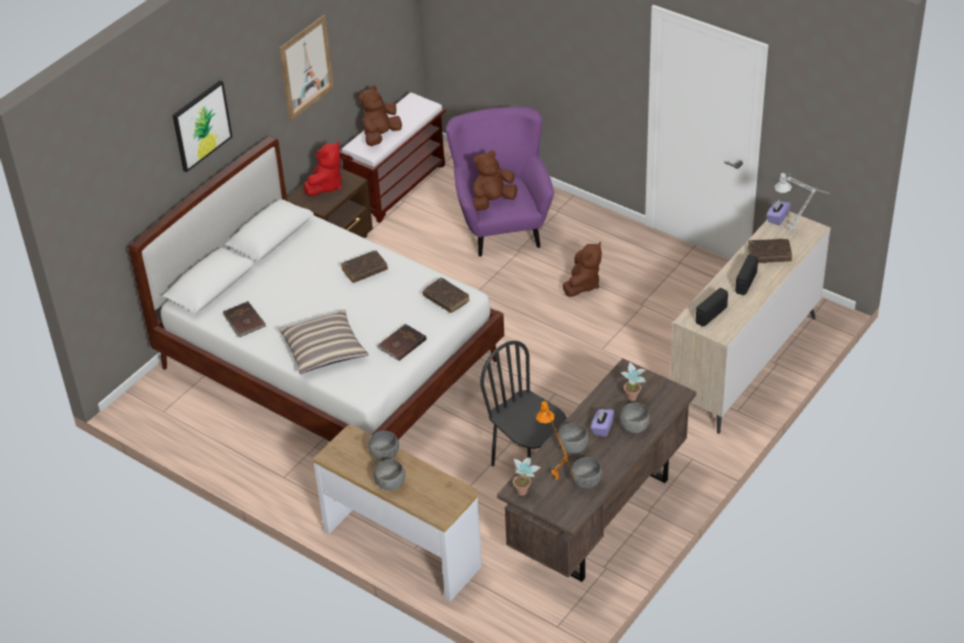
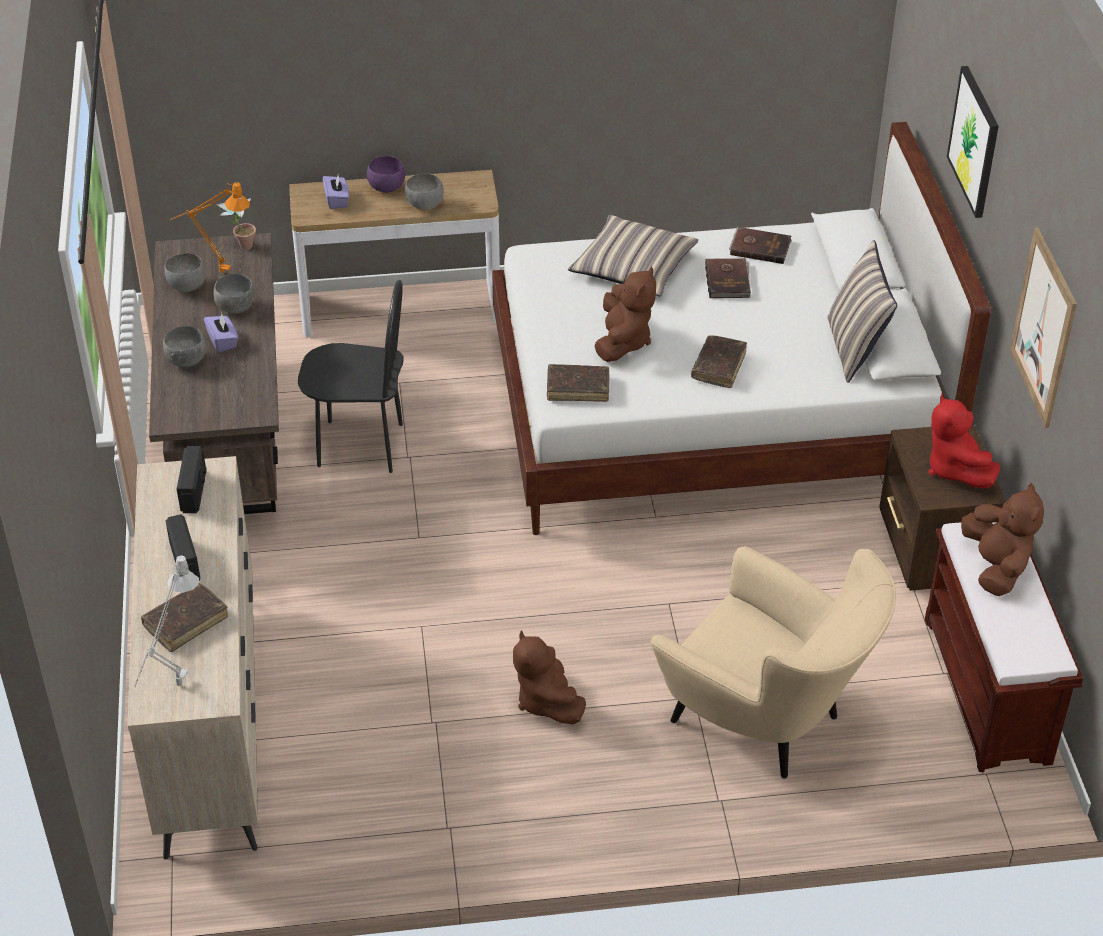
camera: 135 degrees right, 0 degrees up
grey bowl [374,460,405,490] -> purple bowl [367,156,405,193]
brown book [377,324,427,361] -> brown book moved to [705,258,751,298]
purple armchair [446,107,554,257] -> beige armchair [651,546,896,779]
brown plush toy [473,150,517,211] -> brown plush toy moved to [594,266,656,362]
potted plant [621,362,646,401] -> none
purple tissue box [766,200,791,225] -> purple tissue box moved to [323,176,349,209]
none -> pillow [827,240,897,383]

